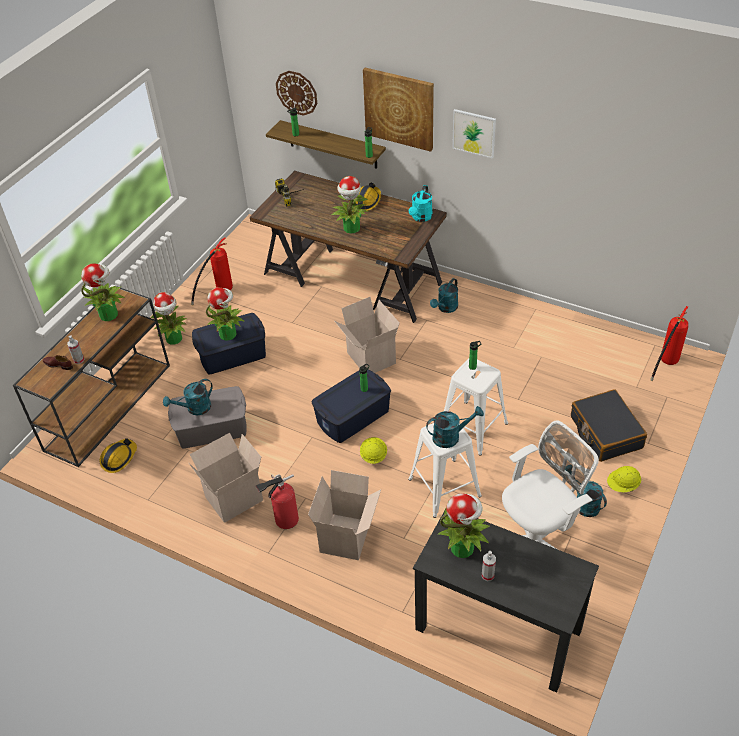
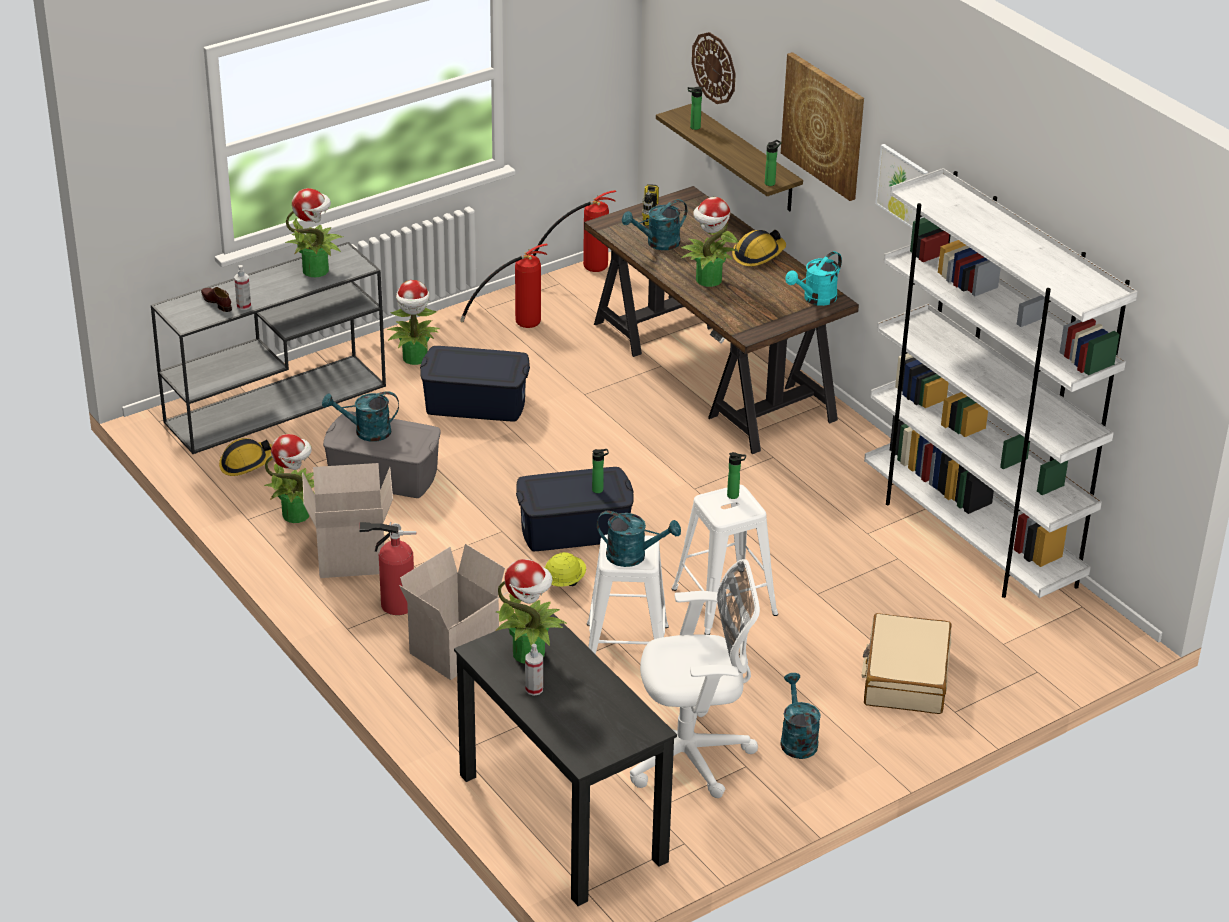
camera: 25 degrees right, 10 degrees down
brown console table [13,288,170,467] -> grey console table [151,242,386,454]
potted plant [206,287,245,341] -> potted plant moved to [264,434,315,523]
cardboard box [335,297,400,373] -> none
turquoise watering can [430,278,458,313] -> turquoise watering can moved to [622,199,687,250]
black suitcase [571,389,647,462] -> beige suitcase [862,613,951,714]
yellow hard hat [607,466,641,492] -> none
fire extinguisher [650,306,688,381] -> fire extinguisher moved to [533,190,616,272]
none -> white bookcase [864,168,1138,598]

